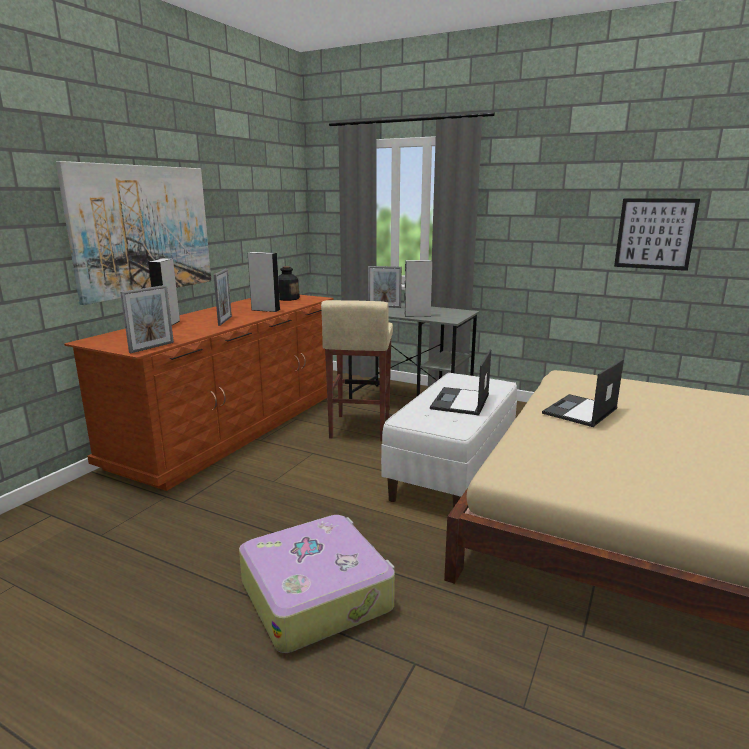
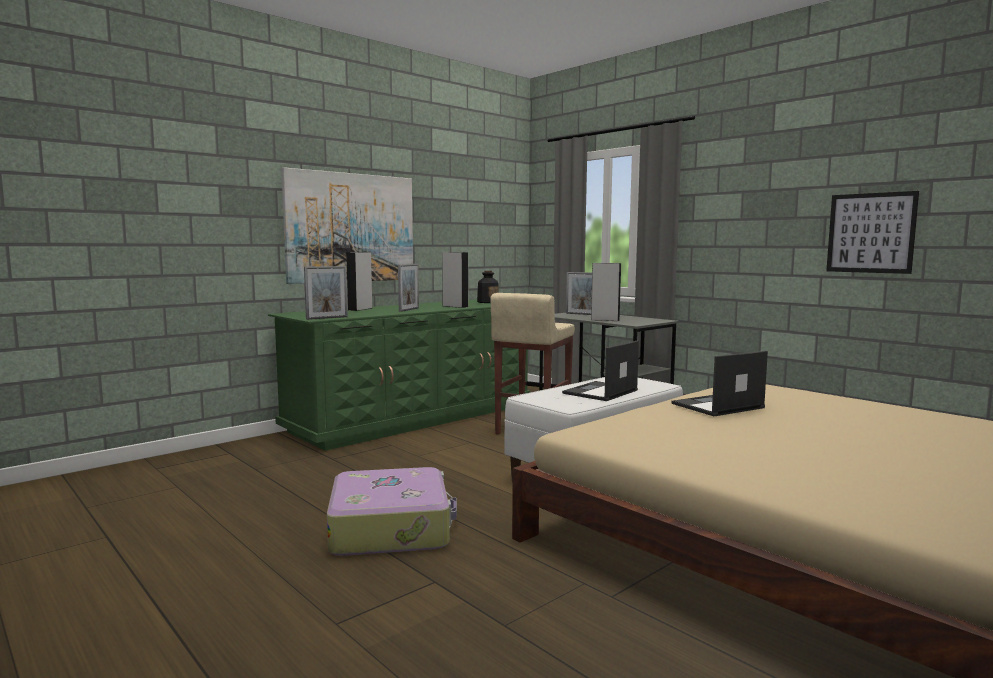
camera: 20 degrees right, 10 degrees down
brown dresser [64,295,334,491] -> green dresser [268,299,530,451]

